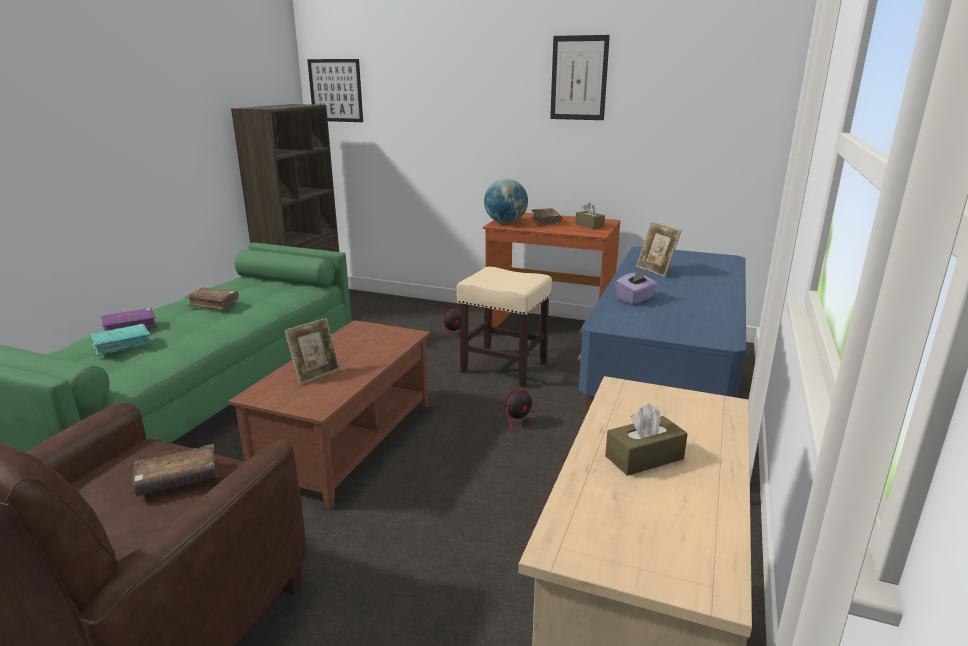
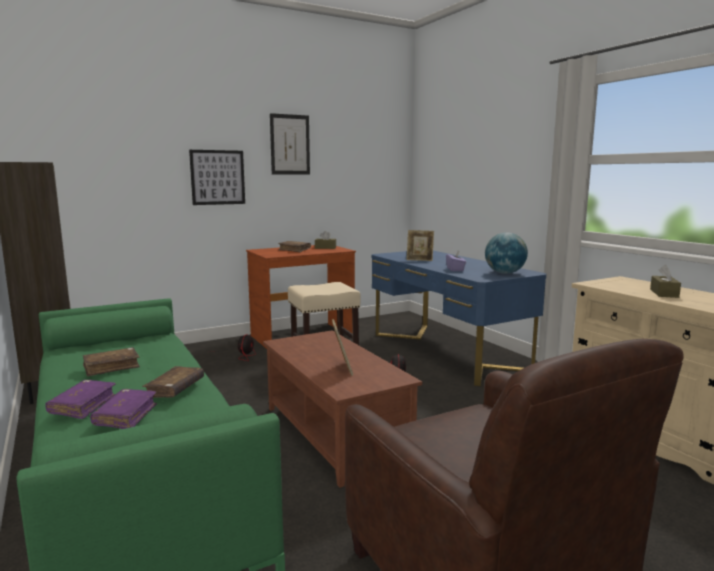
camera: 50 degrees left, 10 degrees down
turquoise book [90,324,152,356] -> purple book [90,389,157,429]
brown book [132,444,218,496] -> brown book moved to [142,366,204,398]
picture [307,59,363,122] -> picture moved to [189,150,245,205]
globe [484,179,528,224] -> globe moved to [485,232,528,274]

